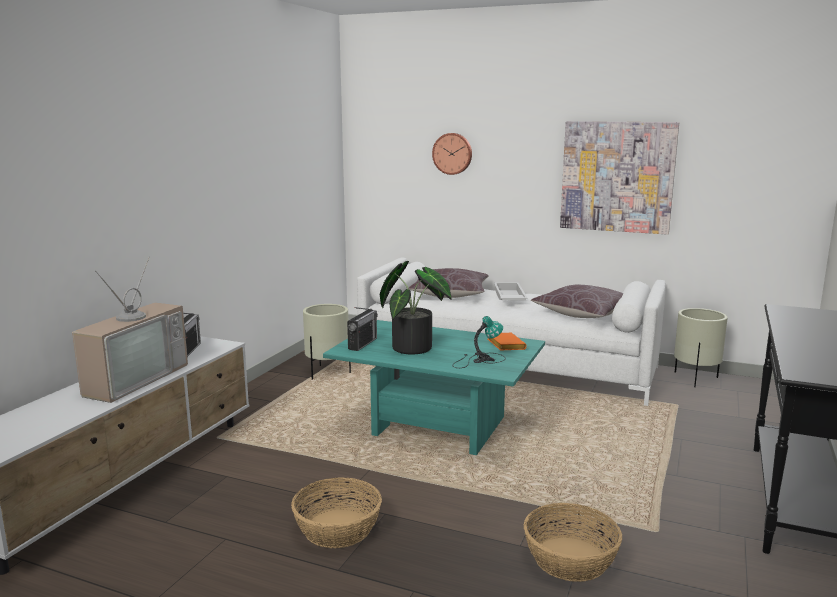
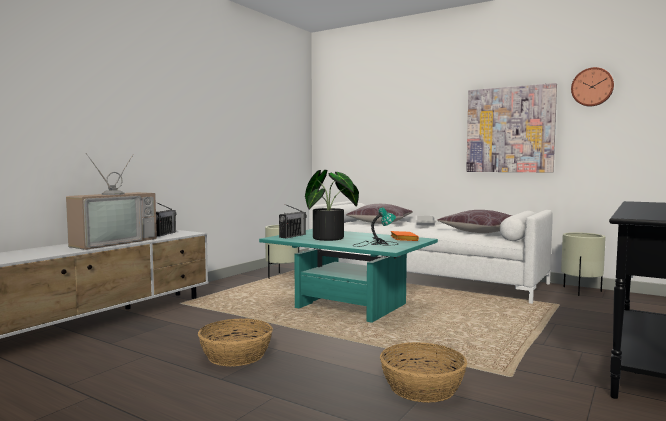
camera: 10 degrees right, 10 degrees down
wall clock [432,133,472,175] -> wall clock moved to [571,67,614,106]

